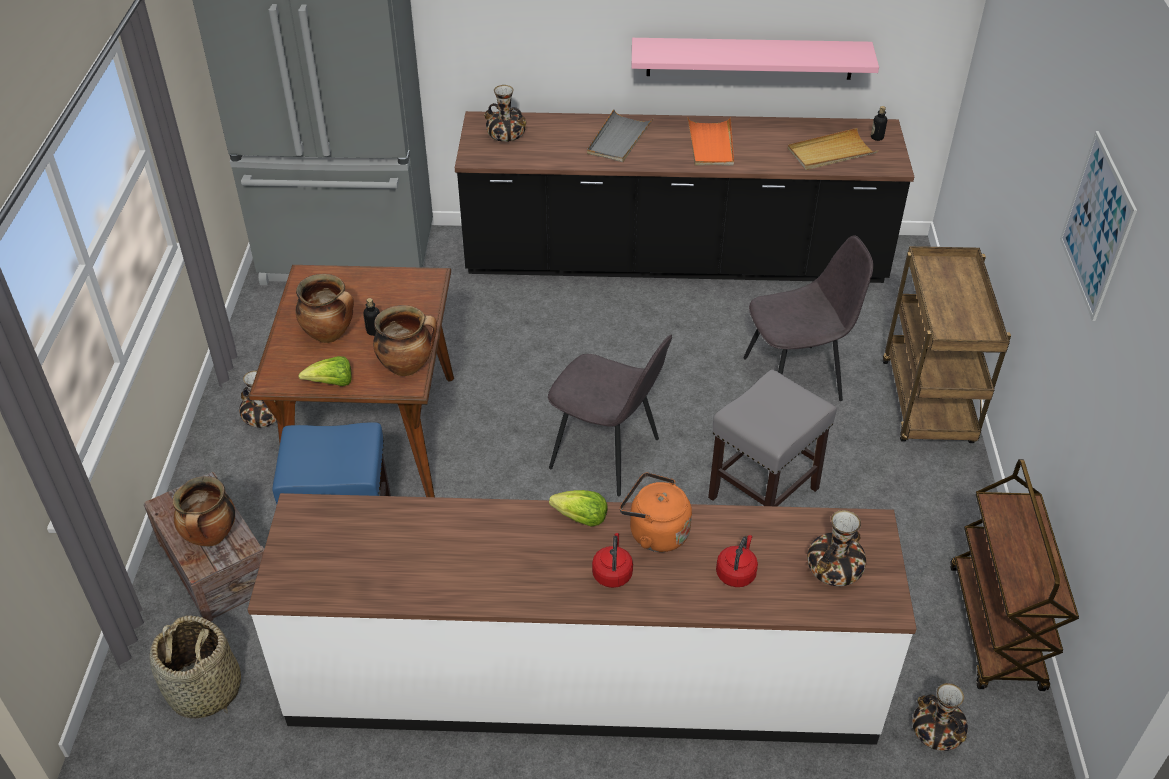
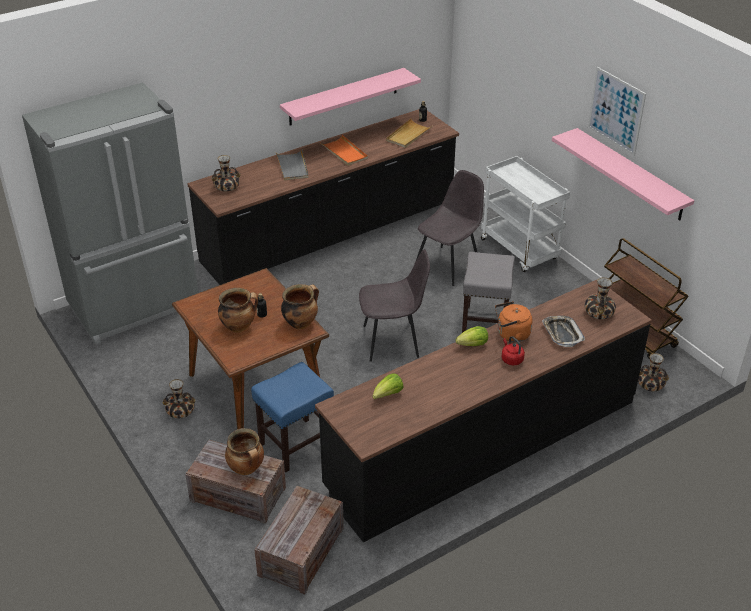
camera: 35 degrees left, 5 degrees down
basket [150,615,241,719] -> crate [254,486,344,594]
white counter [248,493,917,745] -> black counter [315,279,652,543]
lettuce [298,356,352,386] -> lettuce moved to [373,373,404,399]
red kettle [716,535,758,587] -> tray [542,316,585,347]
brown cart [882,246,1011,443] -> white cart [481,156,570,272]
none -> pink shelf [552,128,694,220]

